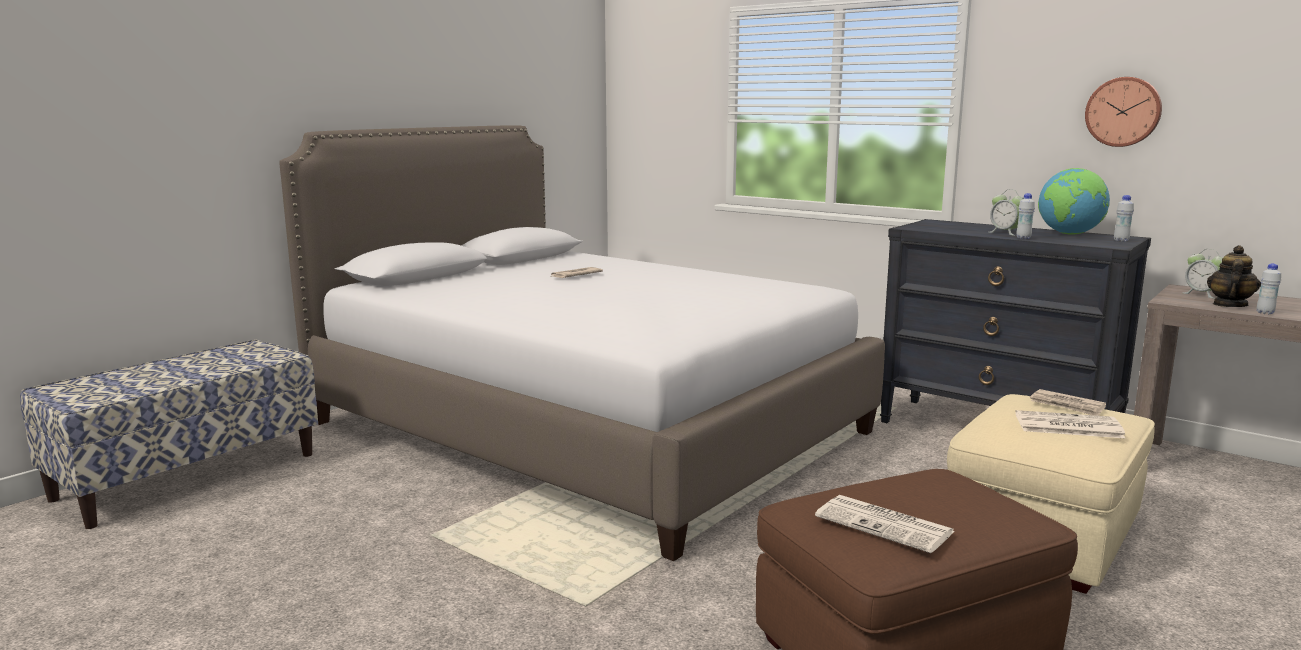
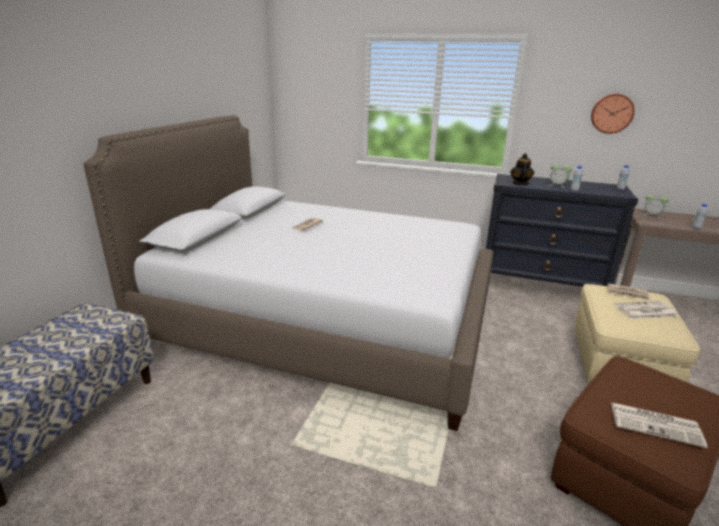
camera: 20 degrees left, 10 degrees up
globe [1038,168,1110,235] -> none
teapot [1207,245,1261,307] -> teapot moved to [510,153,534,185]

